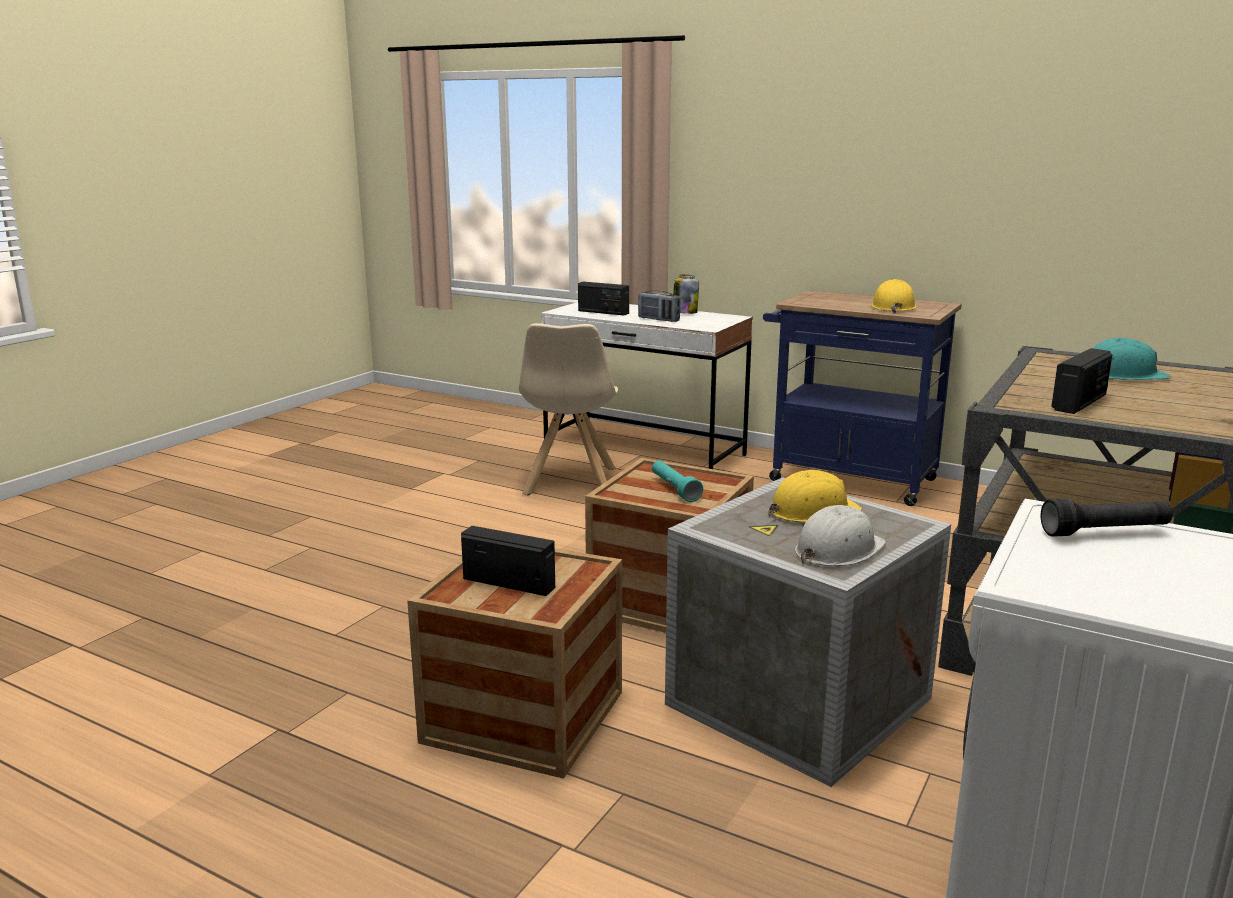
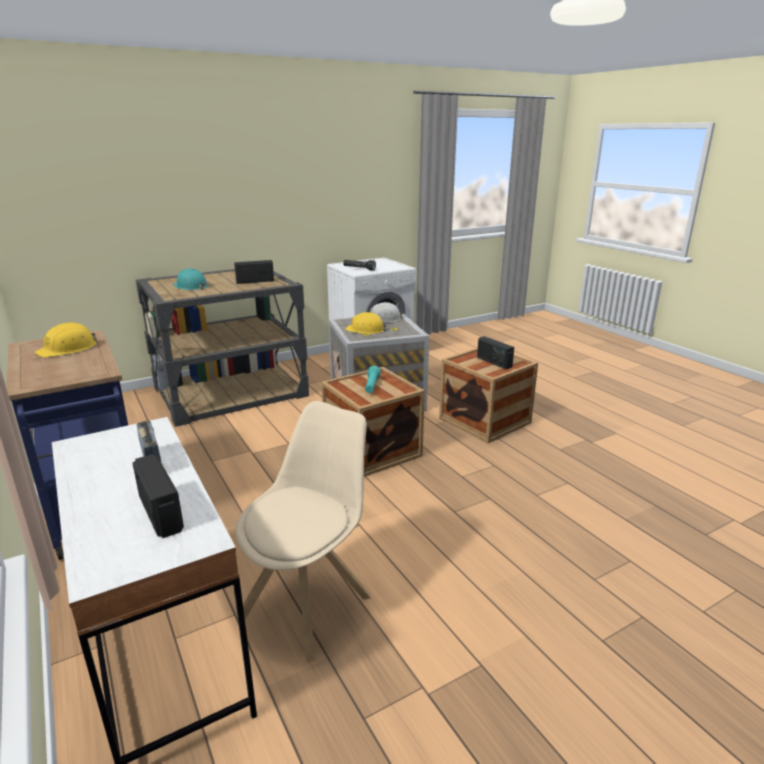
camera: 150 degrees left, 5 degrees up
jar [673,275,699,314] -> none

